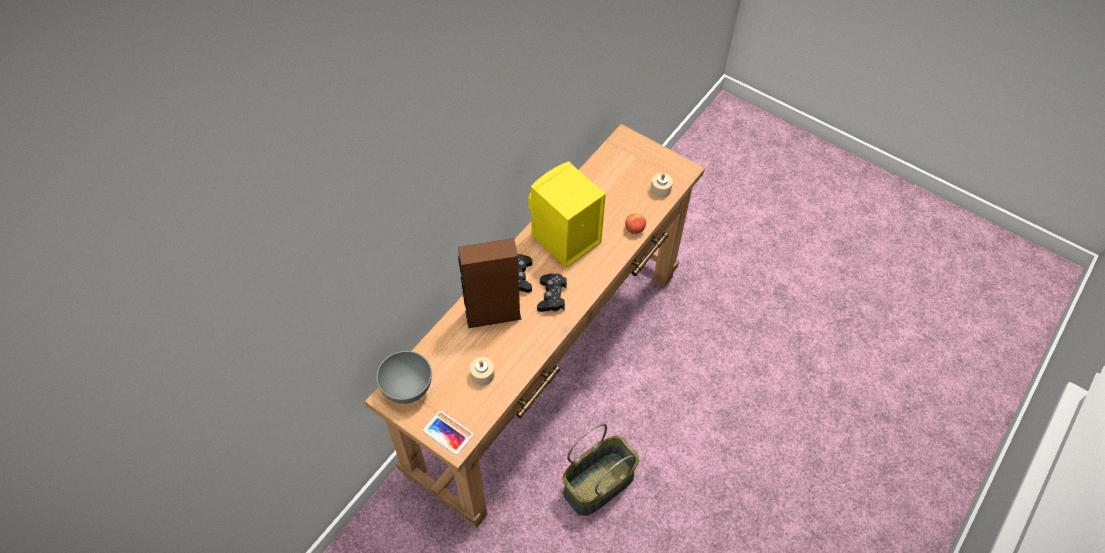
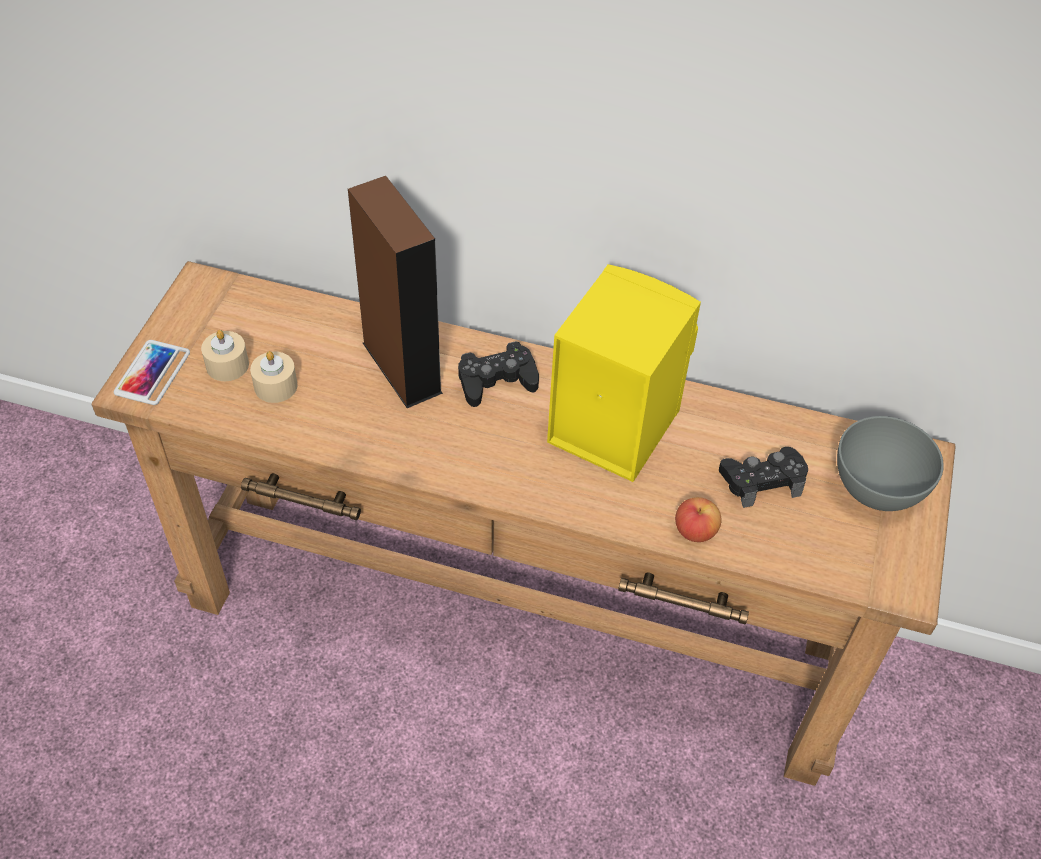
camera: 70 degrees right, 5 degrees down
grey bowl [376,351,432,404] -> grey bowl moved to [837,416,944,511]
black game controller [537,273,567,312] -> black game controller moved to [719,447,808,508]
basket [562,423,639,516] -> none
beige candle [650,173,673,198] -> beige candle moved to [201,330,249,381]

